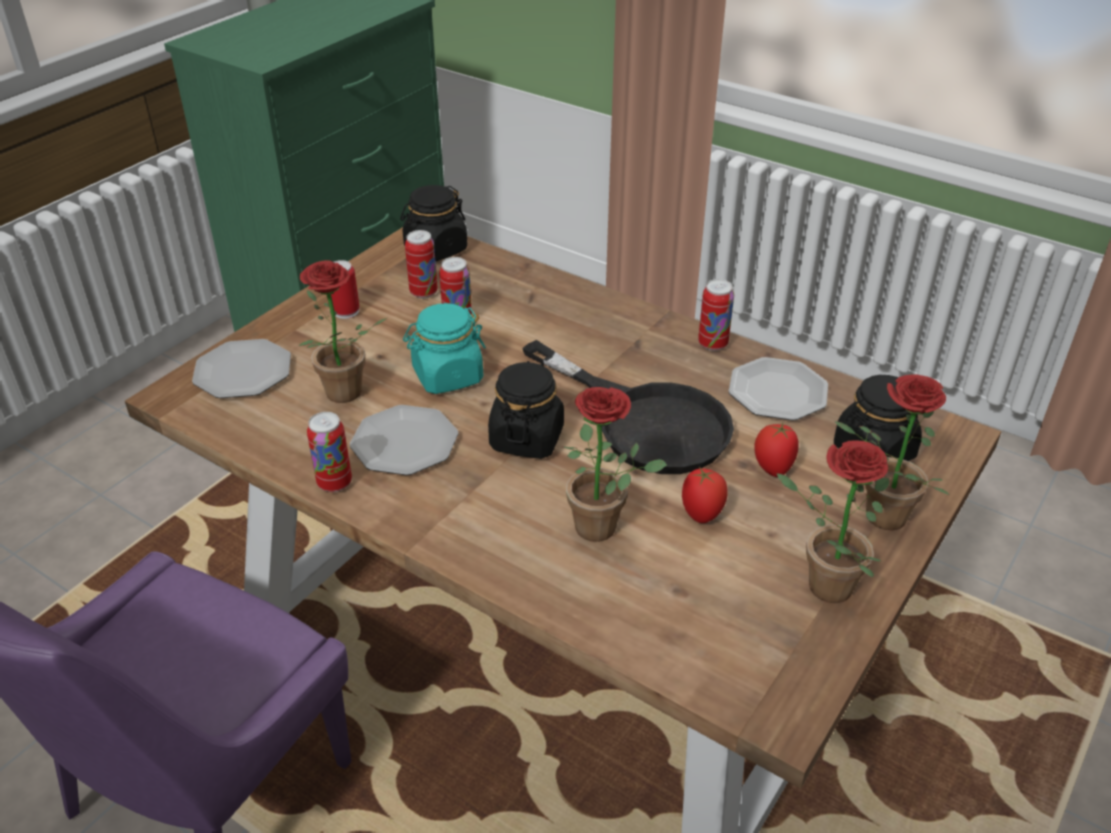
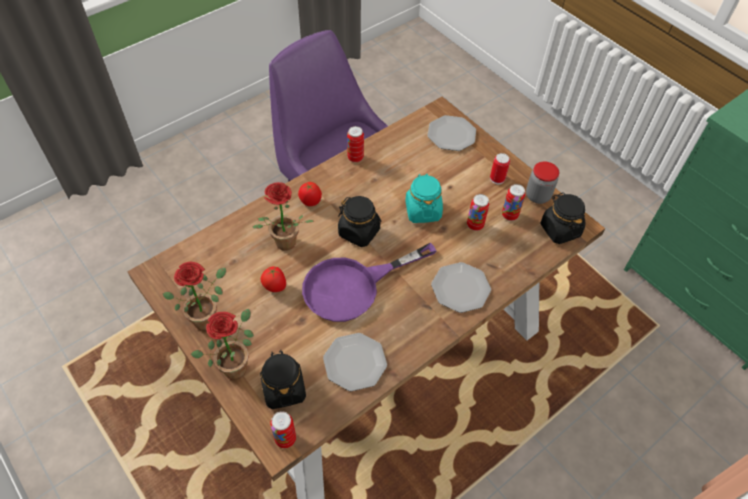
camera: 105 degrees right, 15 degrees up
potted plant [298,260,387,403] -> none
plate [350,405,458,475] -> plate moved to [431,262,491,313]
black frying pan [522,340,734,474] -> purple frying pan [302,243,436,322]
can [698,279,734,351] -> can moved to [270,411,296,448]
tomato [755,423,799,477] -> tomato moved to [298,182,322,206]
none -> jar [526,161,559,204]

